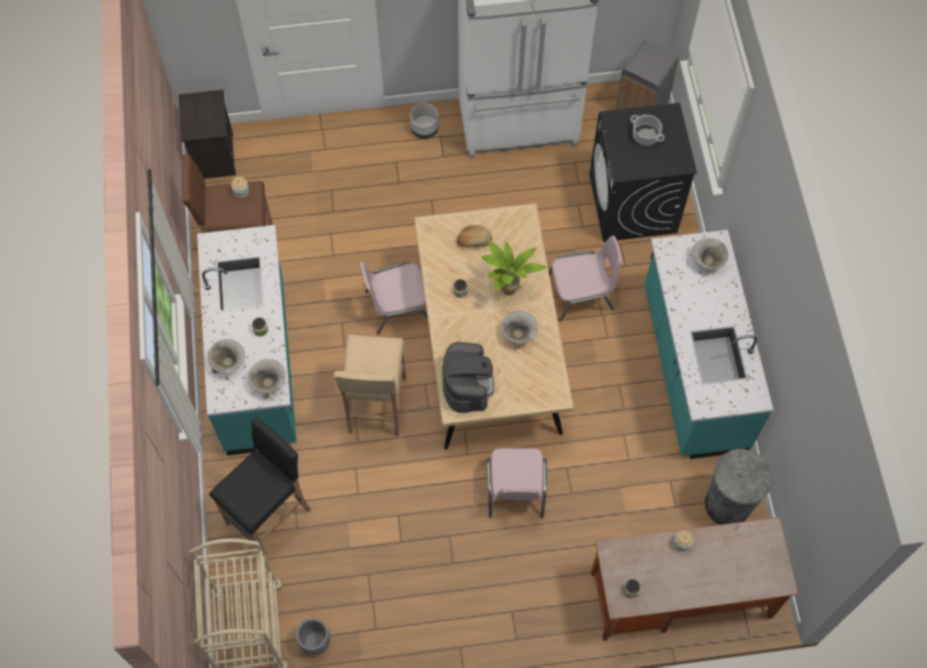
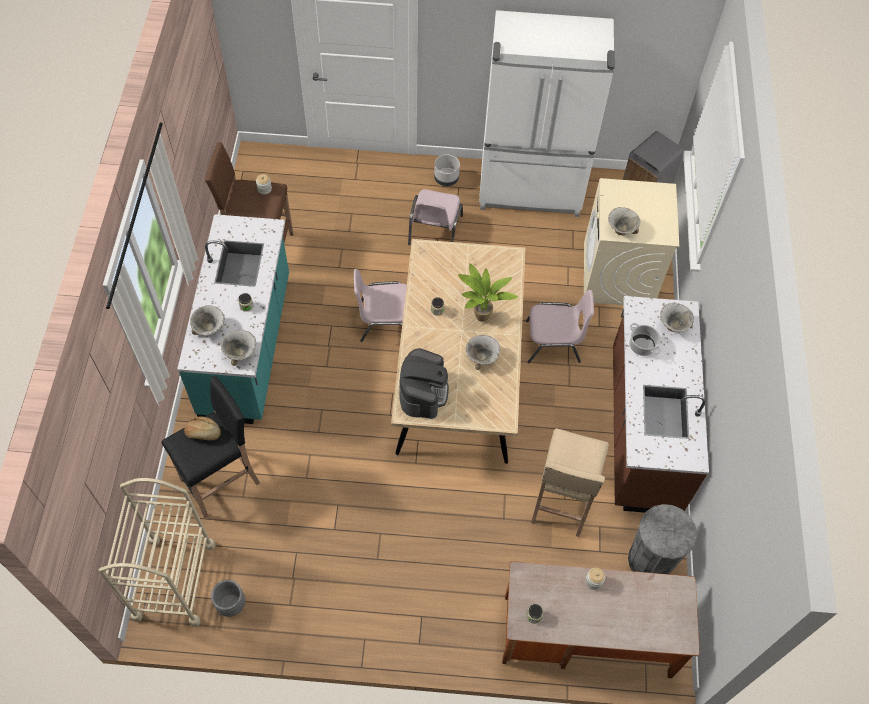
camera: 10 degrees right, 5 degrees down
black nightstand [179,90,236,179] -> none
beige stool [334,334,406,437] -> beige stool moved to [531,428,609,537]
bread [457,225,492,247] -> bread moved to [184,416,221,440]
pink chair [487,448,547,518] -> pink chair moved to [408,189,463,245]
black washing machine [589,103,697,242] -> beige washing machine [584,178,679,305]
cooking pot [630,115,665,146] -> cooking pot moved to [629,323,661,356]
turquoise counter [644,230,773,459] -> brown counter [613,296,709,513]
none -> bowl [608,207,640,236]

